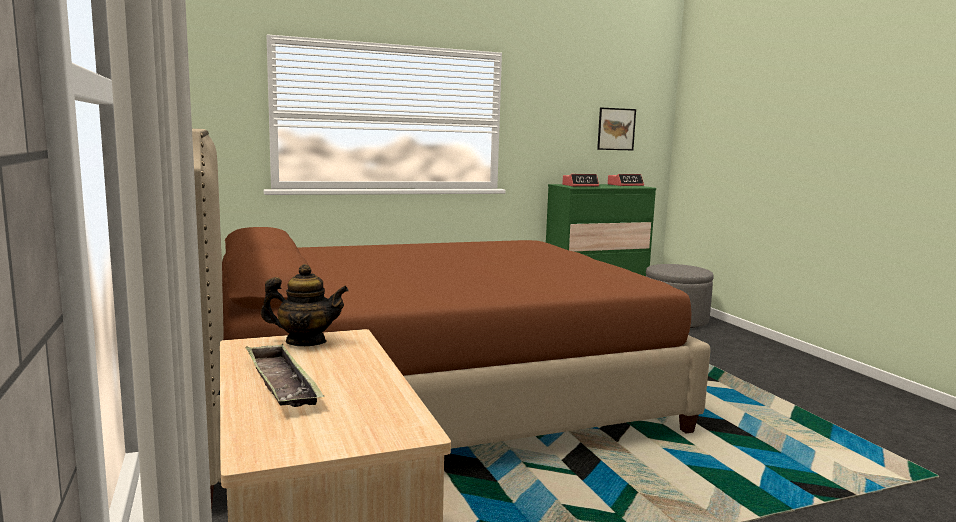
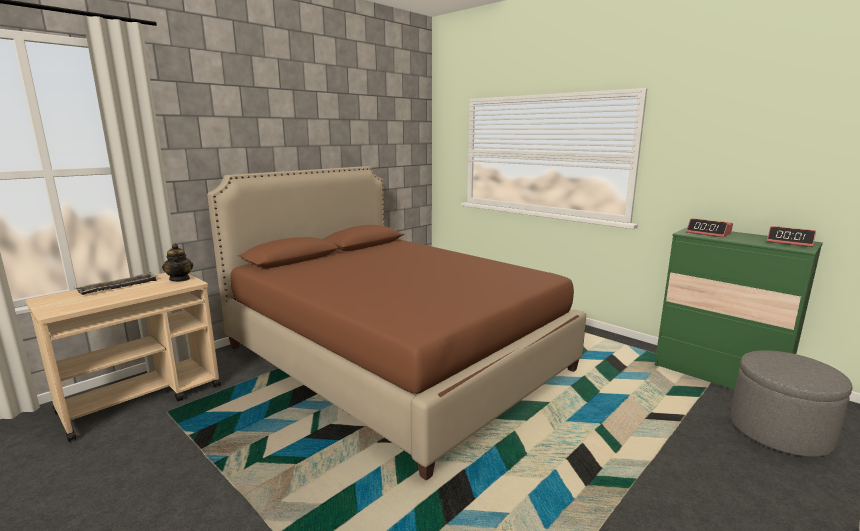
camera: 65 degrees right, 5 degrees up
picture [597,107,636,150] -> none

